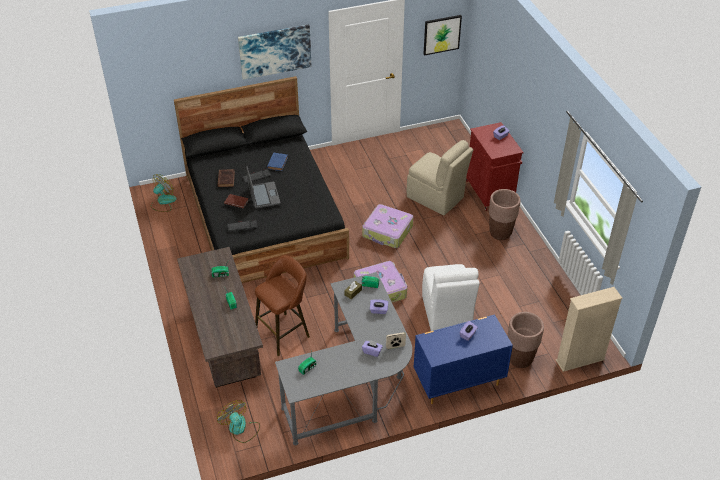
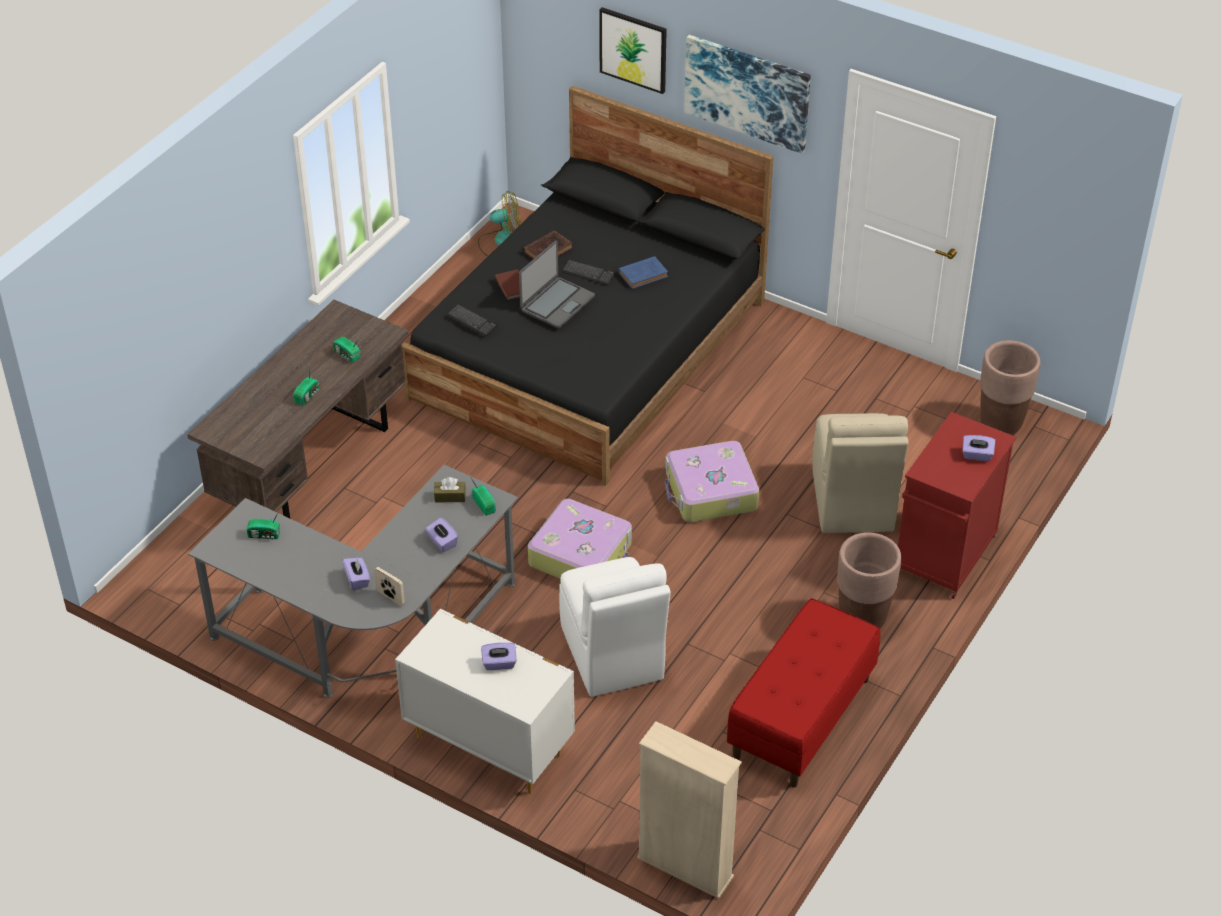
camera: 50 degrees right, 0 degrees up
fan [217,400,260,443] -> none
brown stool [255,255,310,356] -> none
blue dresser [414,314,513,404] -> white dresser [395,609,575,794]
white chair [422,264,480,331] -> white chair turned 60 degrees counterclockwise [559,557,671,697]
picture [424,15,462,56] -> picture moved to [599,7,667,94]
brown planter [508,312,544,368] -> brown planter moved to [980,340,1040,435]
none -> red bench [727,598,881,788]

